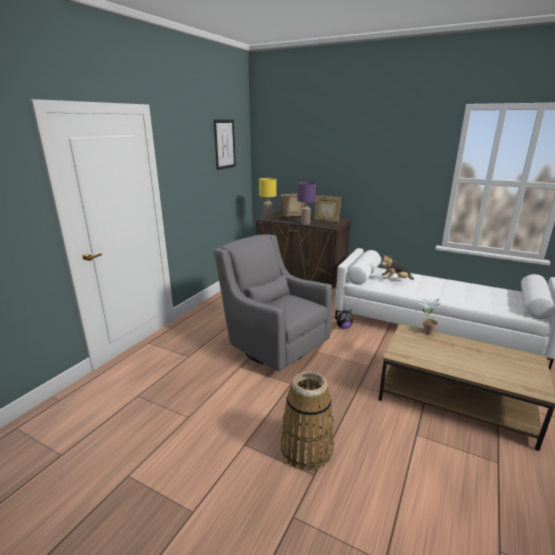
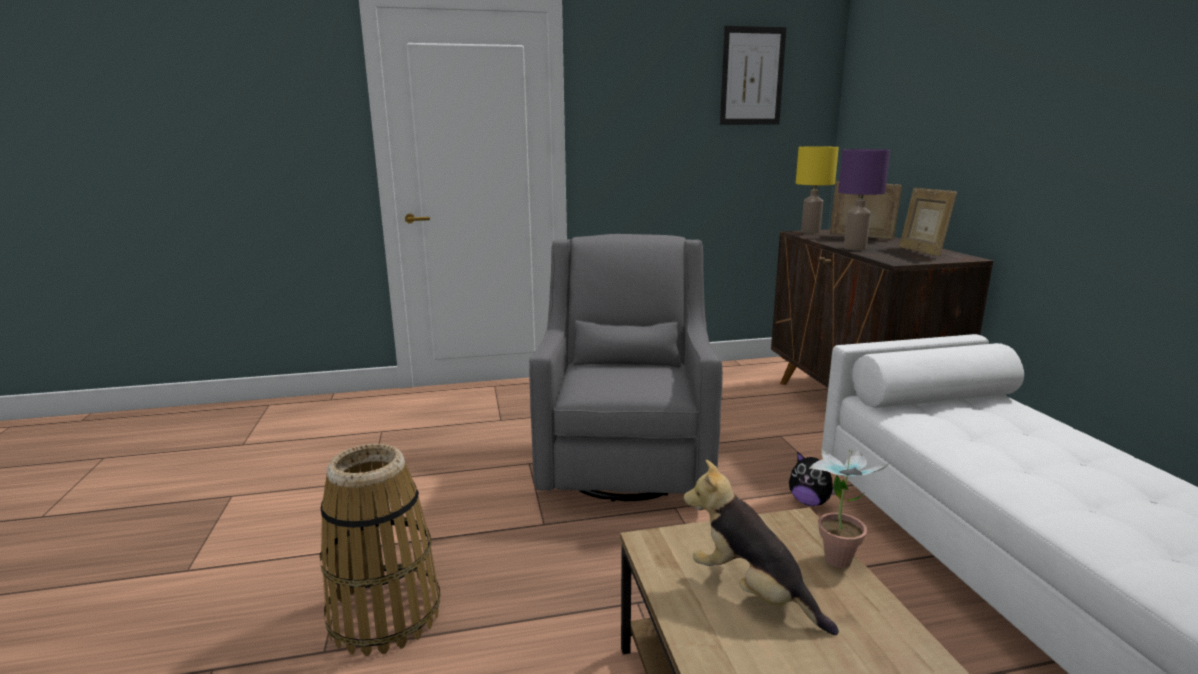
camera: 50 degrees right, 5 degrees down
plush toy [381,255,414,280] -> plush toy moved to [684,460,839,635]

